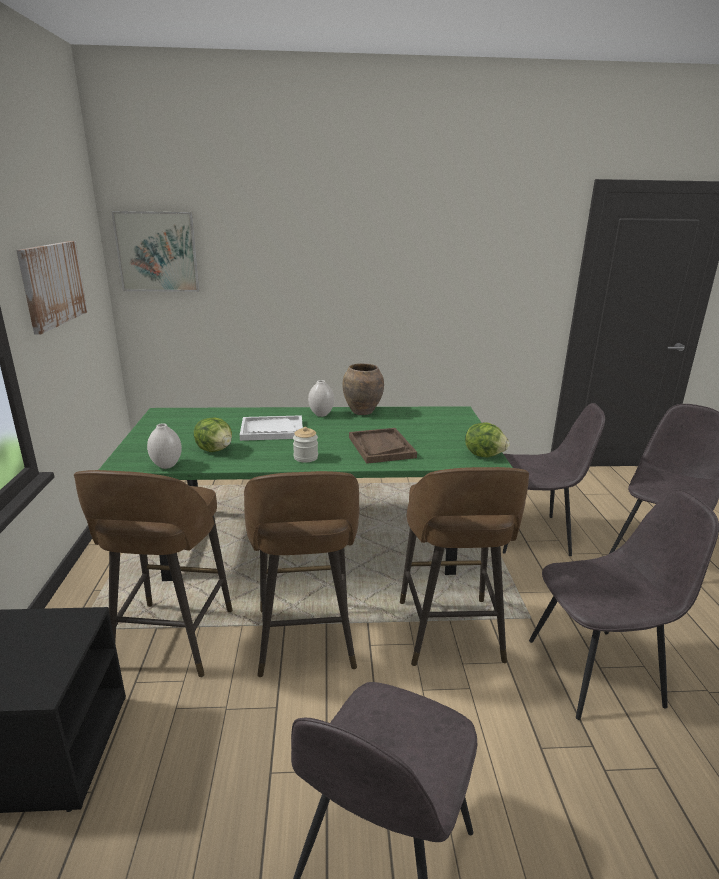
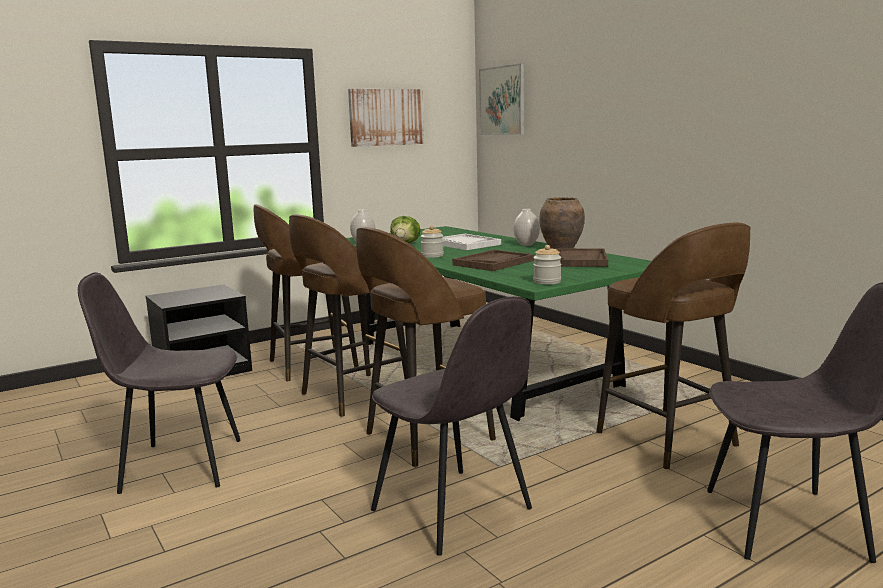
camera: 60 degrees right, 10 degrees down
lettuce [465,422,510,457] -> jar [533,245,562,285]
grey chair [503,403,605,556] -> brown stool [596,222,750,470]
none -> brown tray [556,248,608,267]

